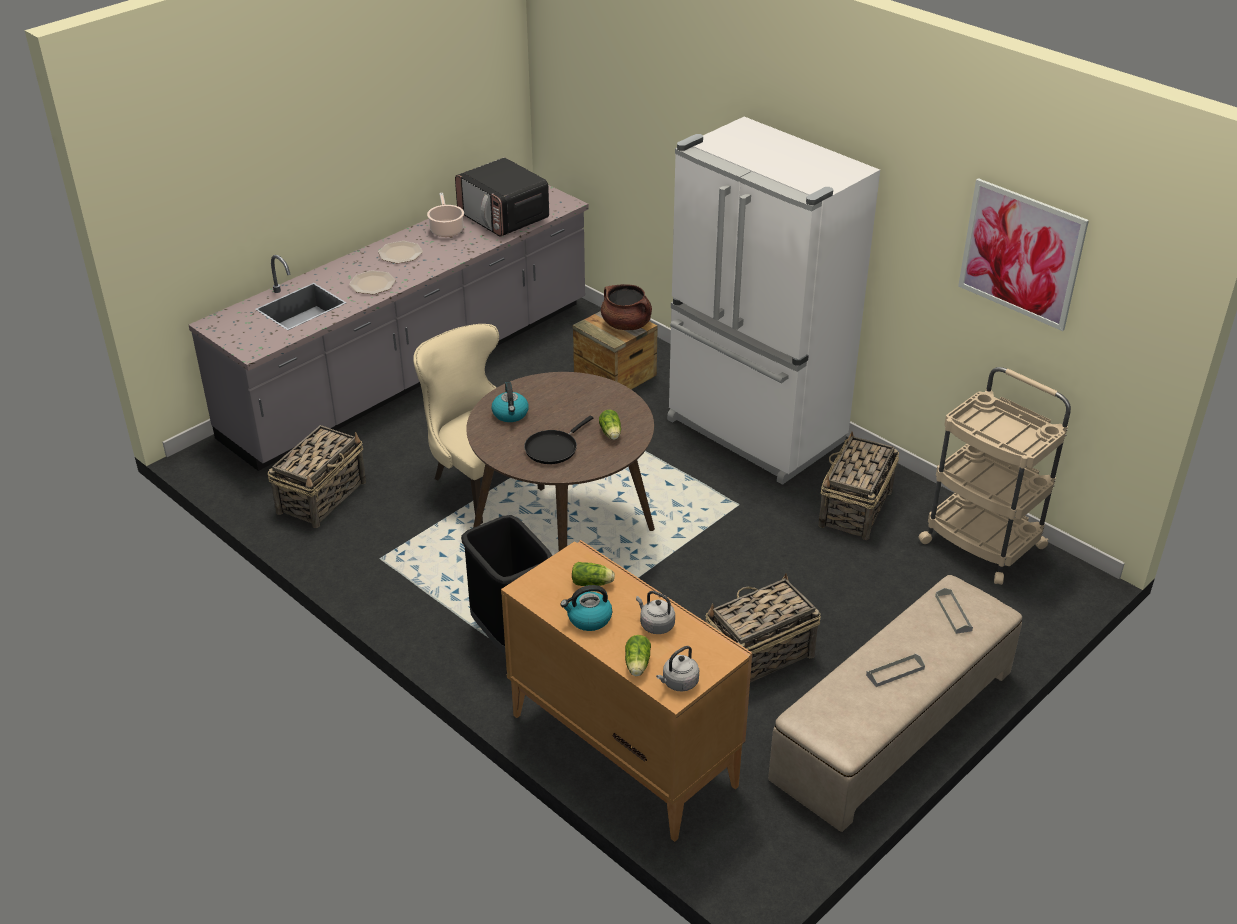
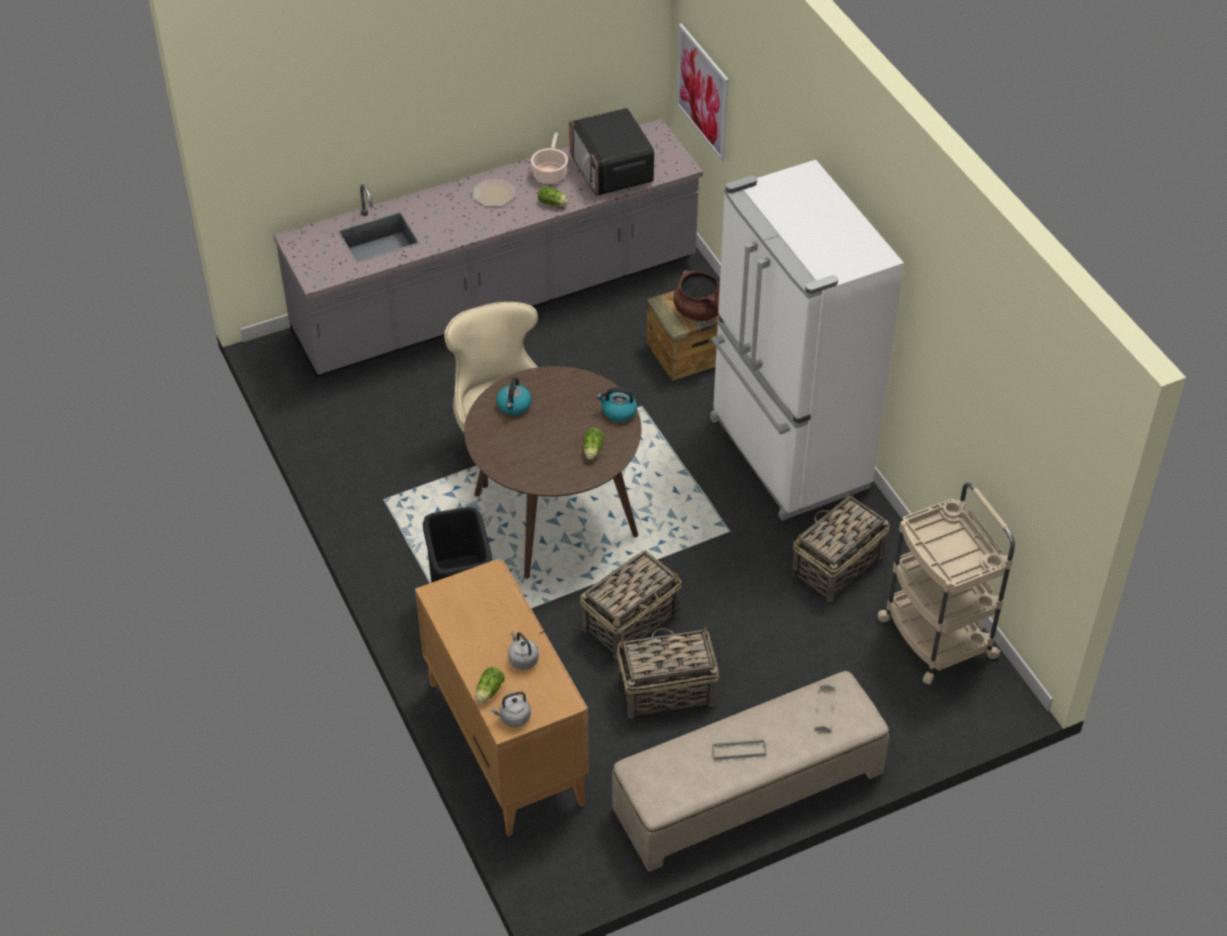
camera: 20 degrees right, 10 degrees up
basket [268,425,366,528] -> basket moved to [580,550,681,659]
plate [349,271,396,294] -> none
black frying pan [524,416,593,464] -> none
kettle [560,585,612,631] -> kettle moved to [597,387,637,422]
lettuce [572,562,615,586] -> lettuce moved to [538,185,568,206]
picture [958,178,1089,331] -> picture moved to [676,23,729,162]

